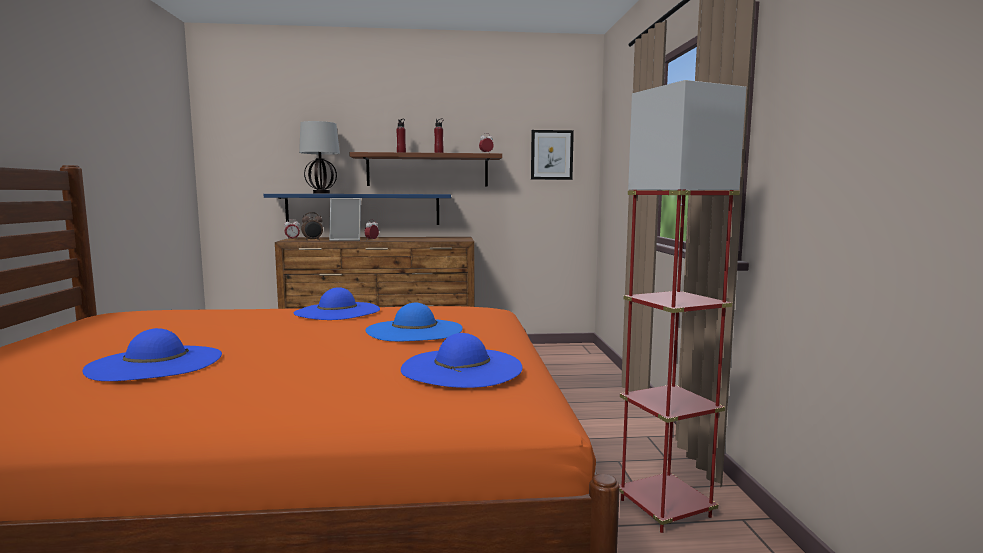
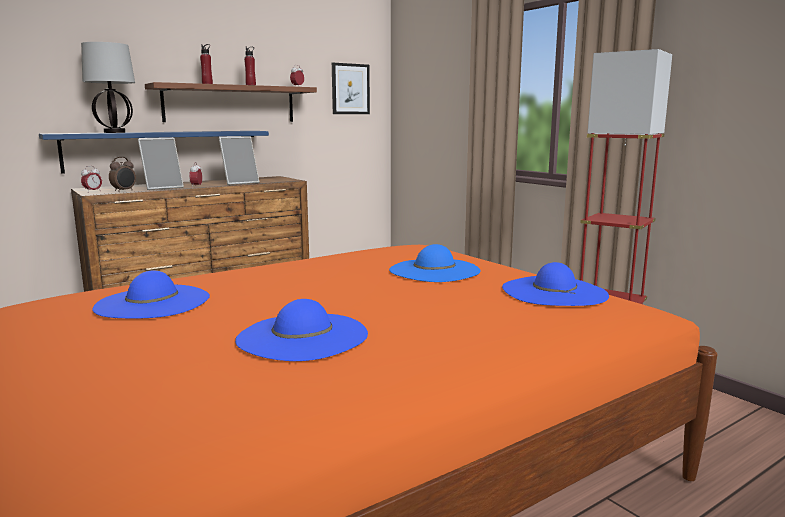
camera: 30 degrees left, 5 degrees up
blue hat [294,287,380,320] -> blue hat moved to [92,270,210,318]
none -> picture frame [219,136,259,185]

